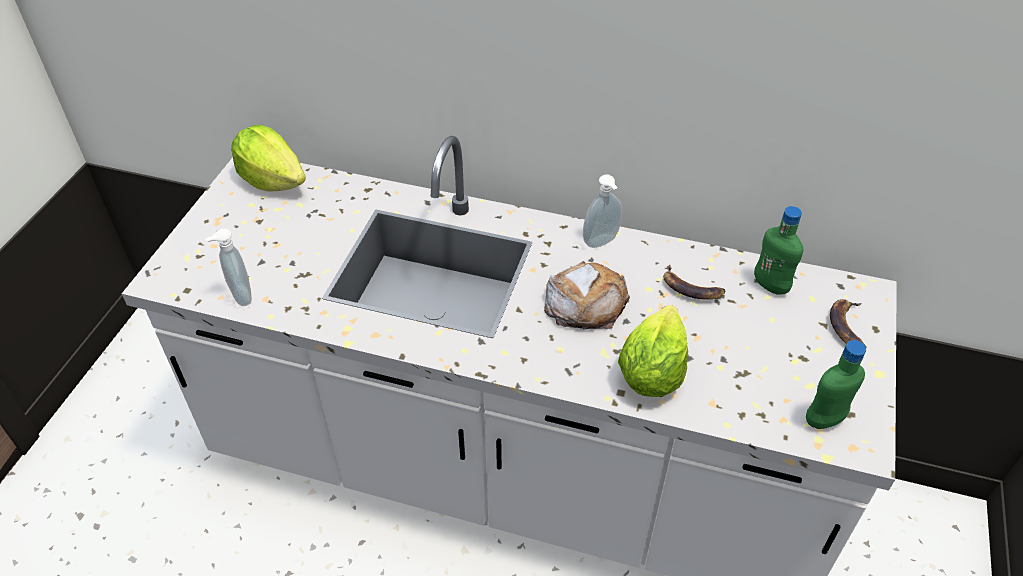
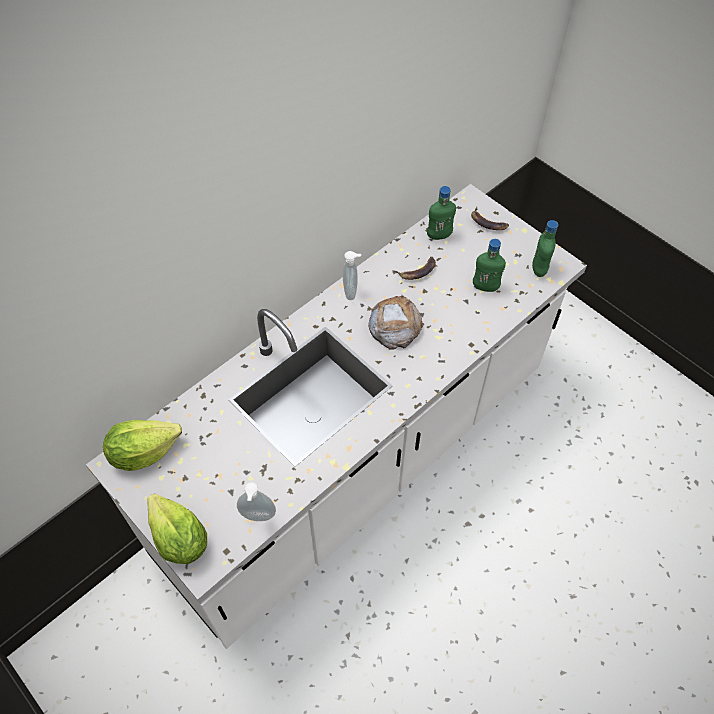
camera: 60 degrees left, 10 degrees up
lettuce [618,305,688,397] -> lettuce moved to [147,494,207,564]
none -> green bottle [473,239,506,292]

